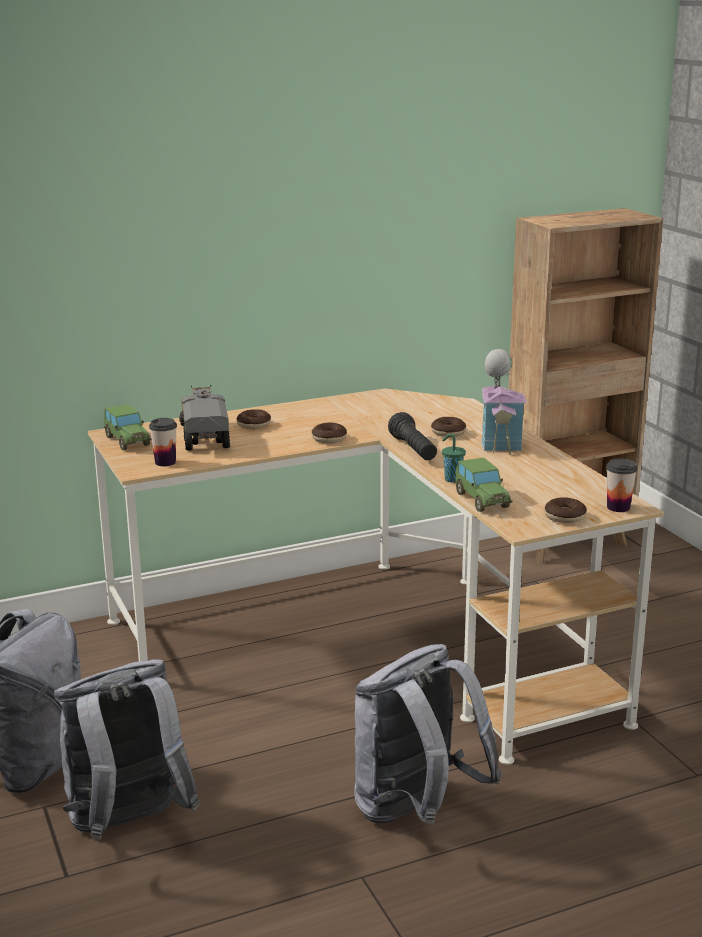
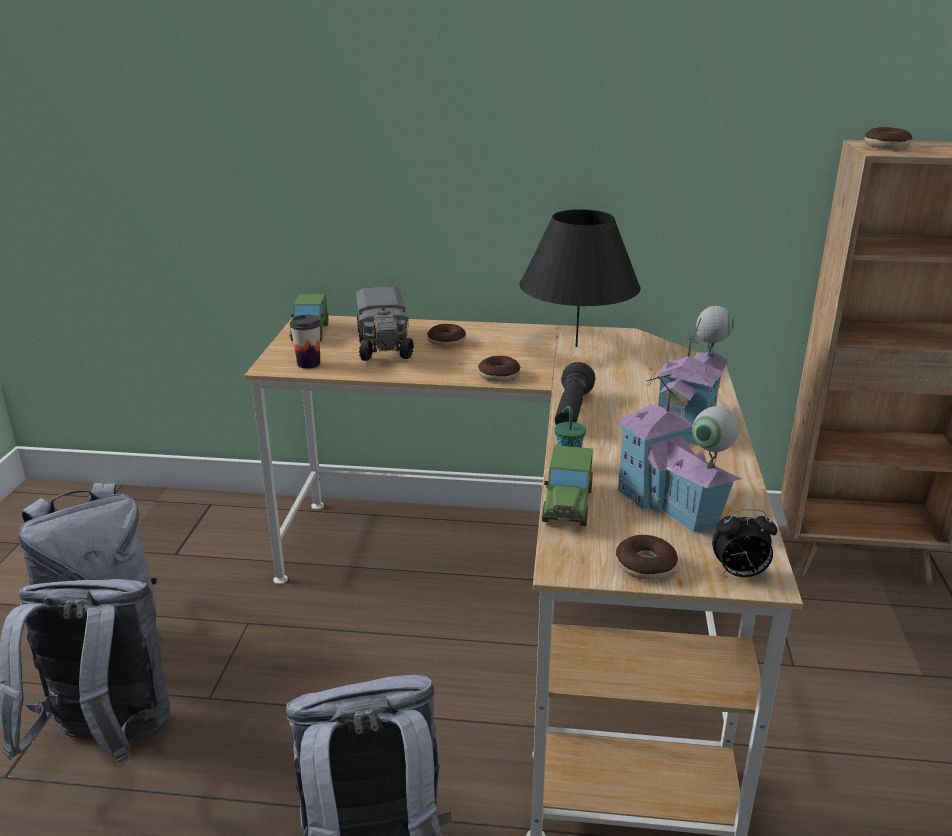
camera: 30 degrees right, 5 degrees up
toy truck [179,385,230,451] -> toy truck turned 150 degrees clockwise [356,286,414,361]
donut [431,417,466,437] -> donut moved to [865,127,912,149]
cup [606,458,637,512] -> alarm clock [712,509,778,577]
none -> black table lamp [519,209,641,347]
none -> toy house [616,373,742,534]

